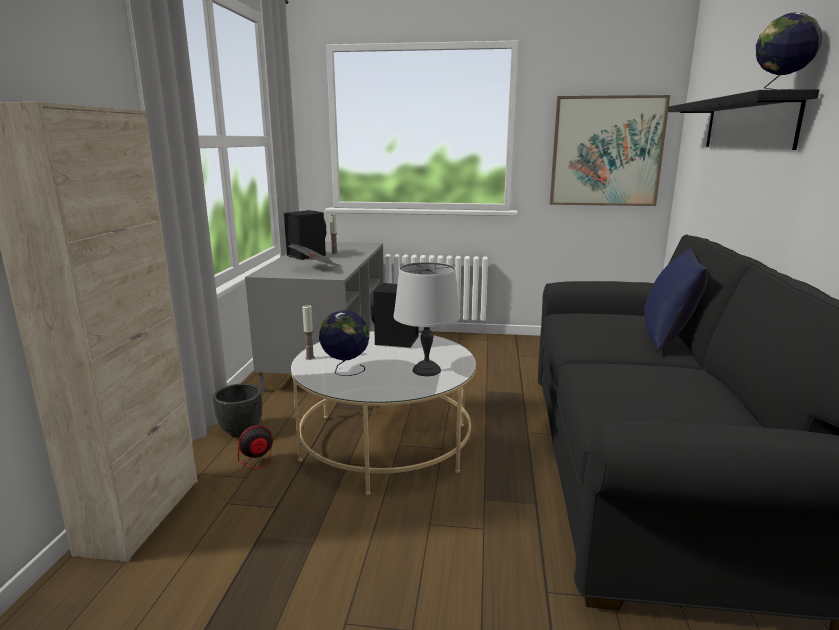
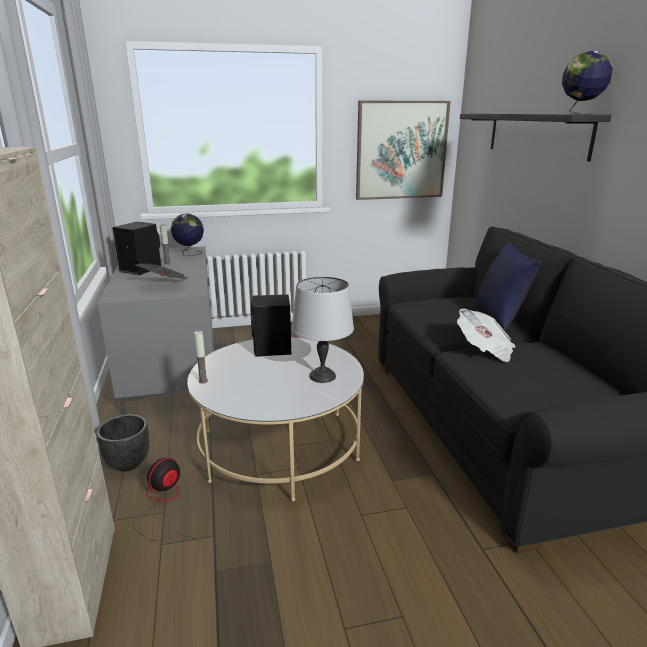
camera: 20 degrees left, 5 degrees up
globe [319,310,369,376] -> globe moved to [171,214,204,256]
none -> newspaper [457,308,515,362]

